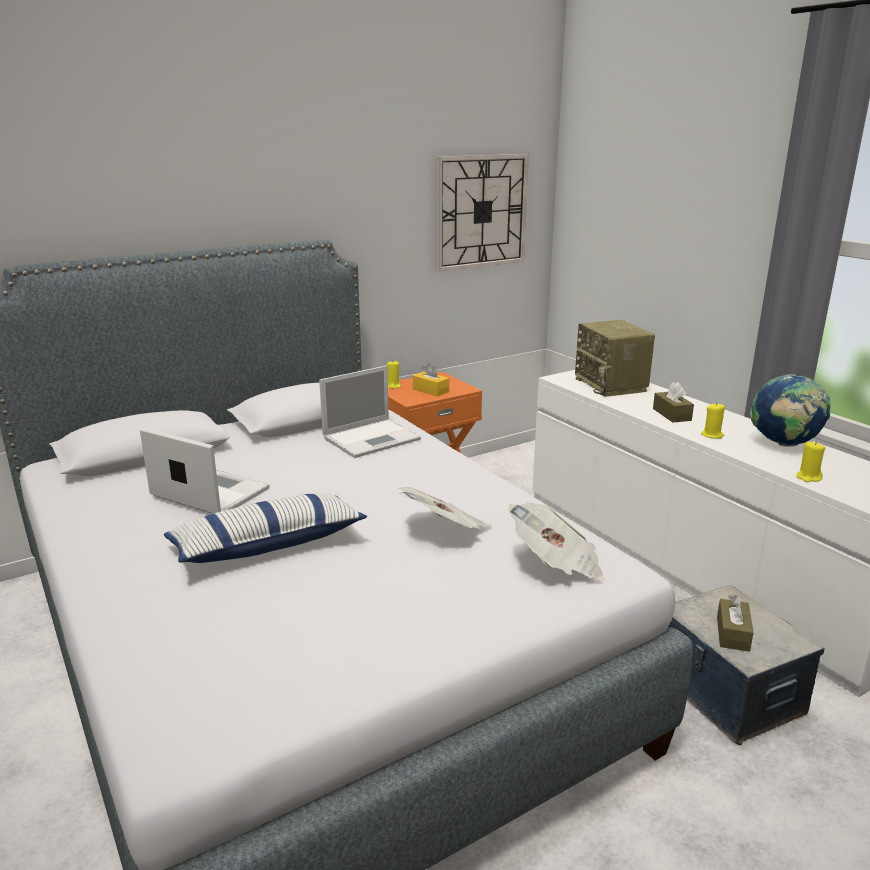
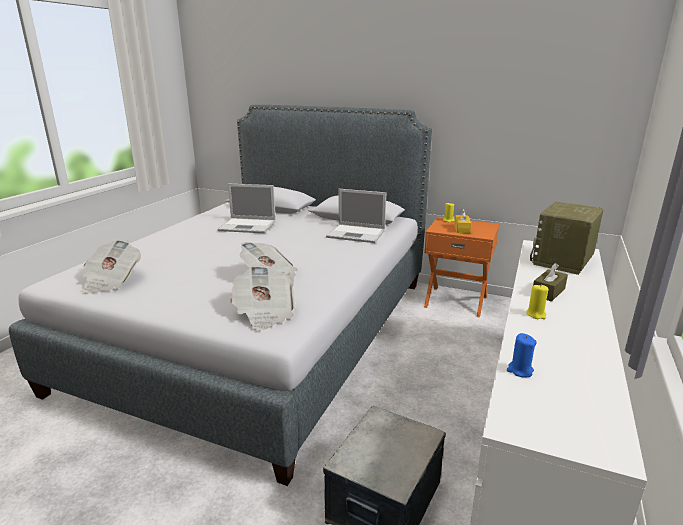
camera: 55 degrees right, 0 degrees up
laptop [140,428,269,514] -> laptop turned 105 degrees clockwise [218,184,276,233]
pillow [164,493,367,563] -> none
wall clock [437,154,529,271] -> none
brown tissue box [717,595,753,652] -> none
globe [750,374,830,447] -> none
yellow candle [797,442,825,482] -> blue candle [507,333,537,378]
none -> newspaper [82,240,141,294]

